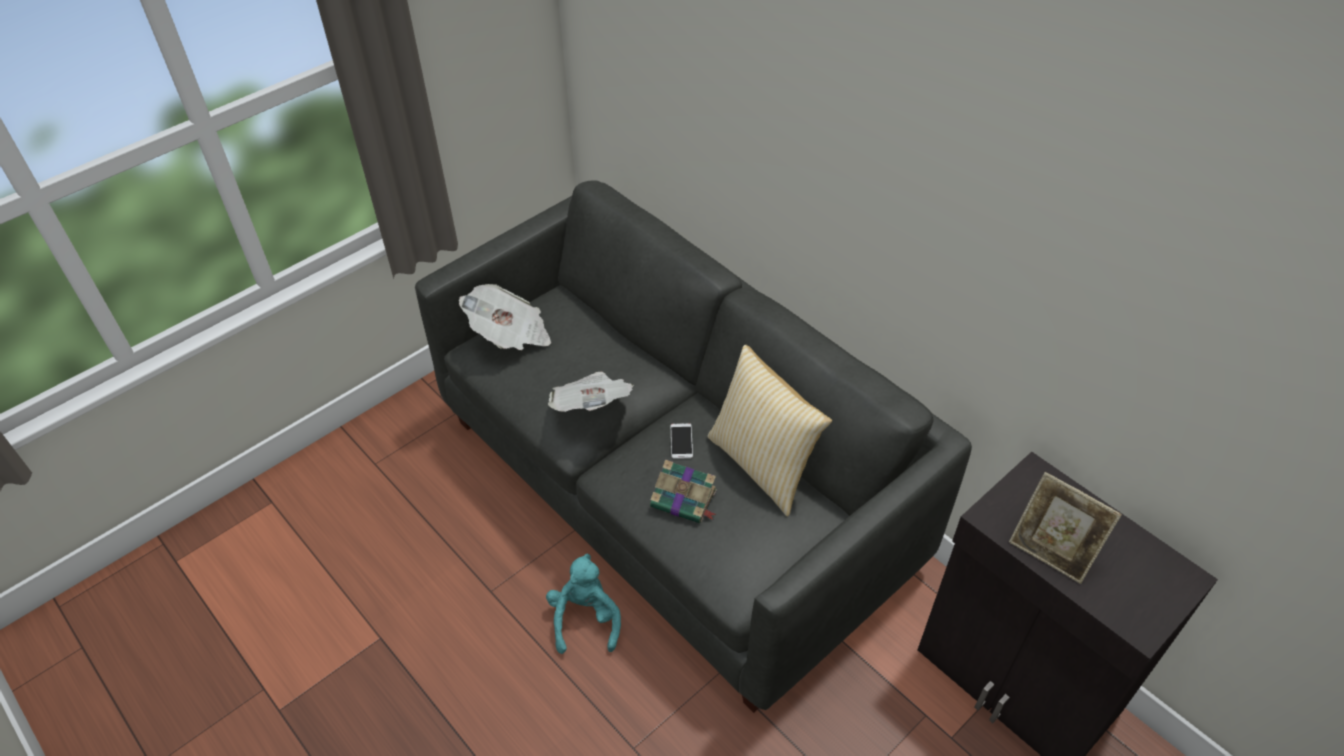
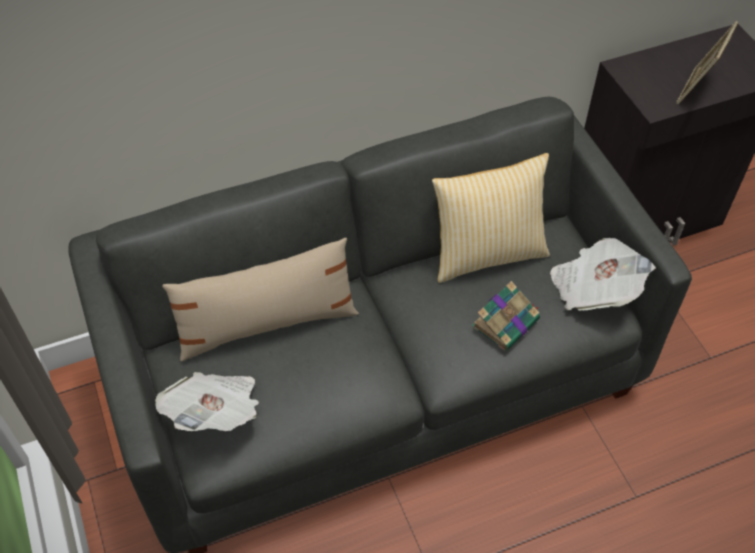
camera: 70 degrees left, 5 degrees up
turquoise plush toy [546,553,621,654] -> none
newspaper [548,372,634,412] -> newspaper moved to [550,238,656,311]
phone [671,423,693,459] -> none
picture frame [1009,472,1122,584] -> picture frame turned 150 degrees clockwise [676,21,738,104]
none -> beige pillow [162,238,359,361]

